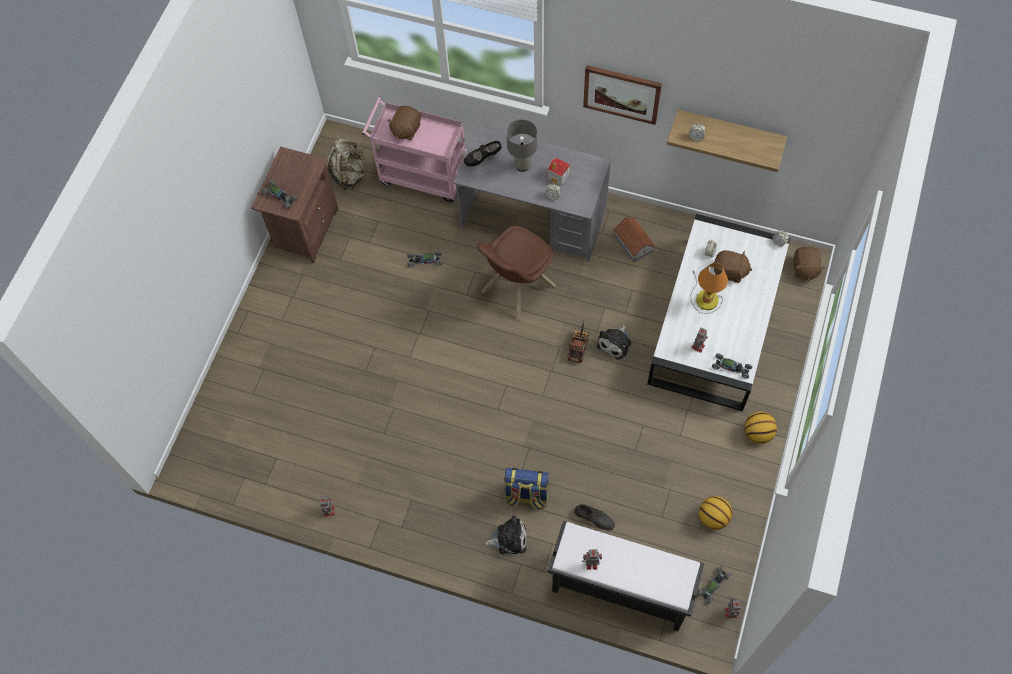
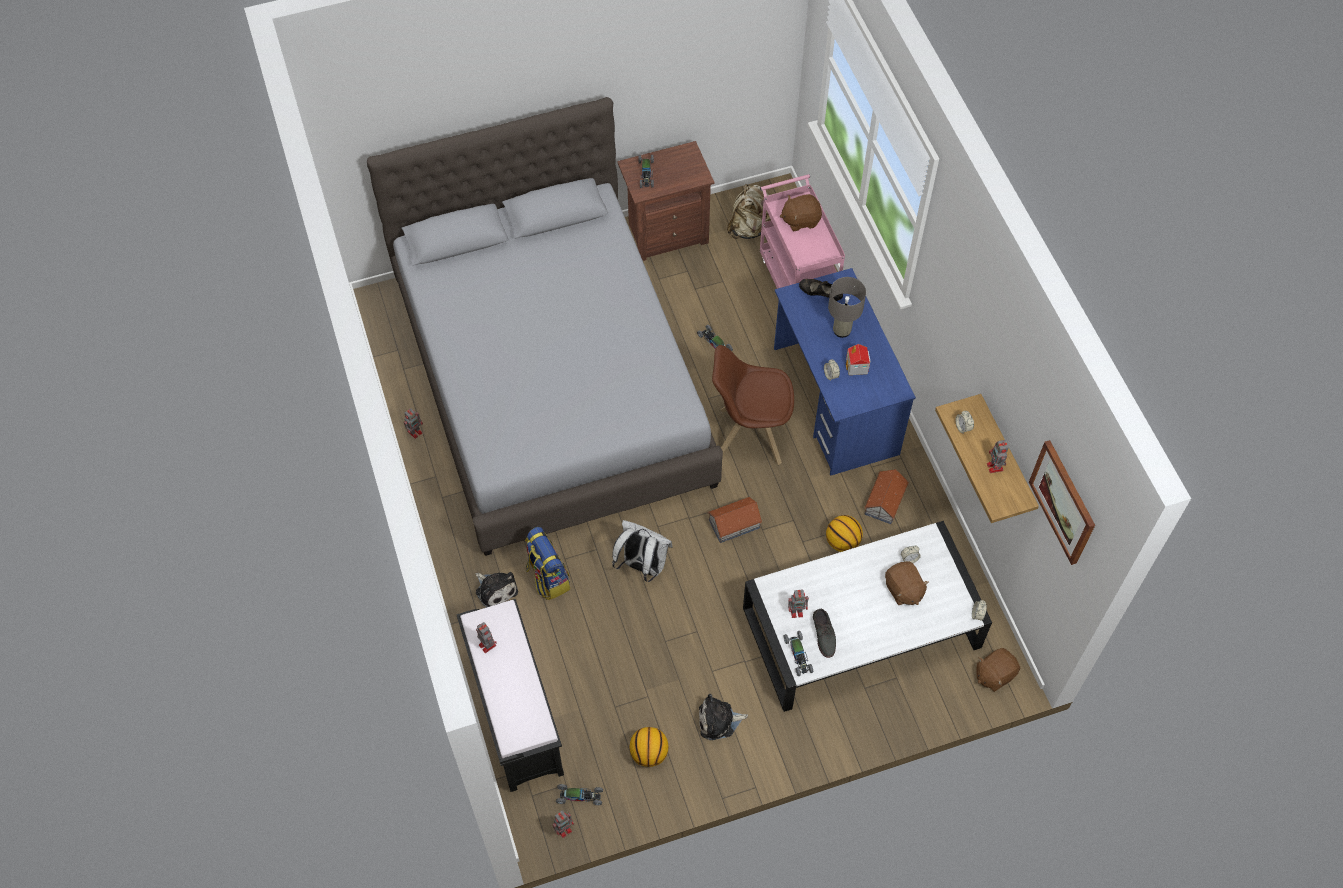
camera: 50 degrees right, 5 degrees down
grey desk [454,125,611,262] -> blue desk [774,268,916,476]
toy truck [567,321,589,363] -> toy house [707,497,762,543]
grey shoe [574,504,615,530] -> grey shoe moved to [813,609,836,658]
picture [583,65,662,125] -> picture moved to [1029,440,1095,565]
plush toy [597,324,631,360] -> plush toy moved to [699,694,748,740]
table lamp [691,262,728,314] -> none
basketball [744,412,777,444] -> basketball moved to [826,515,863,552]
none -> grey bed [367,97,723,556]
none -> white backpack [612,520,673,582]
none -> toy robot [987,440,1009,473]

